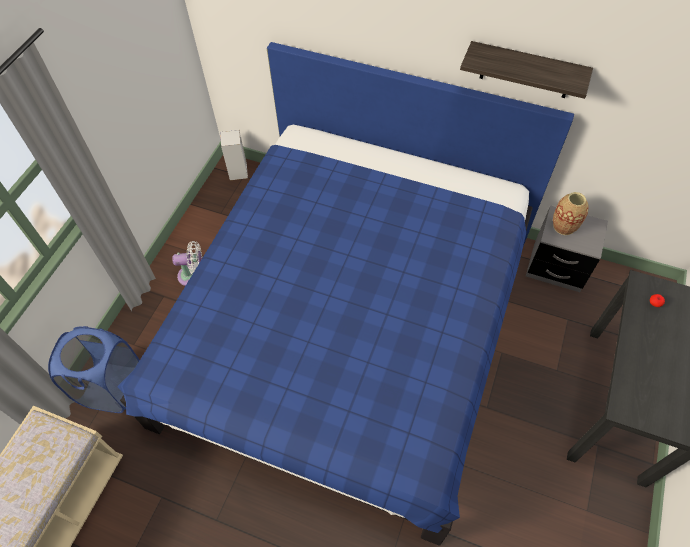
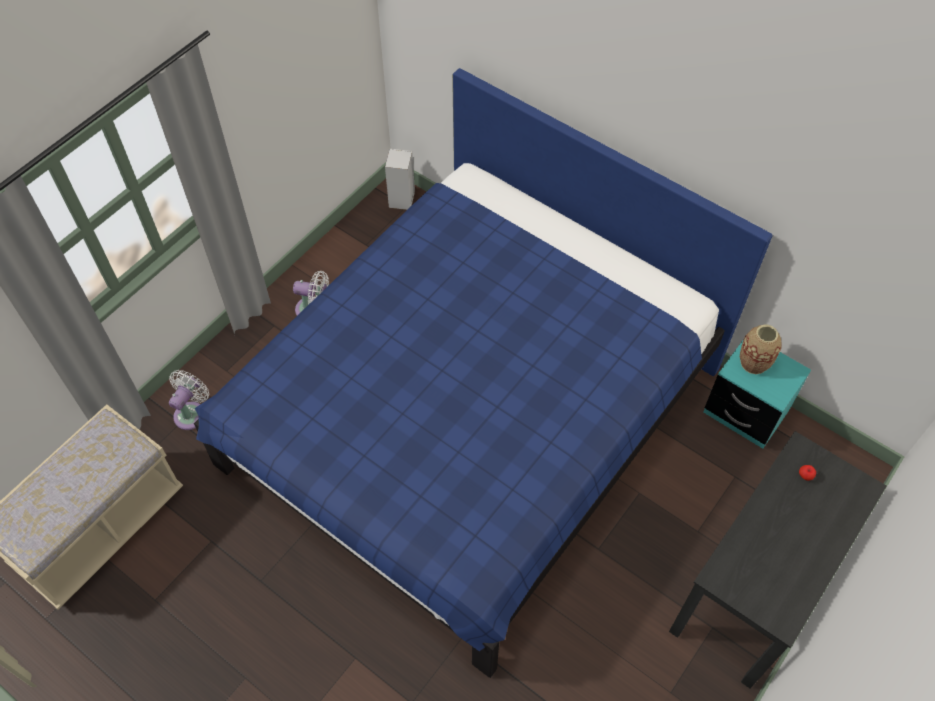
camera: 15 degrees right, 0 degrees up
blue laundry basket [48,326,140,413] -> white fan [169,370,209,430]
shelf [460,41,593,99] -> none
grey nightstand [526,205,608,292] -> turquoise nightstand [704,339,811,449]

